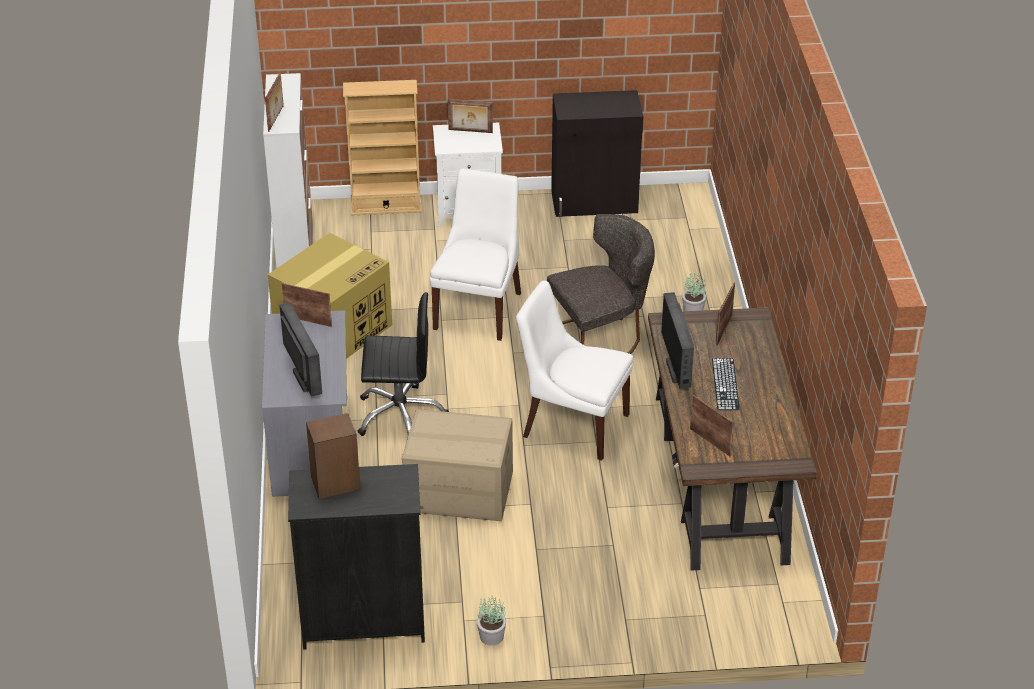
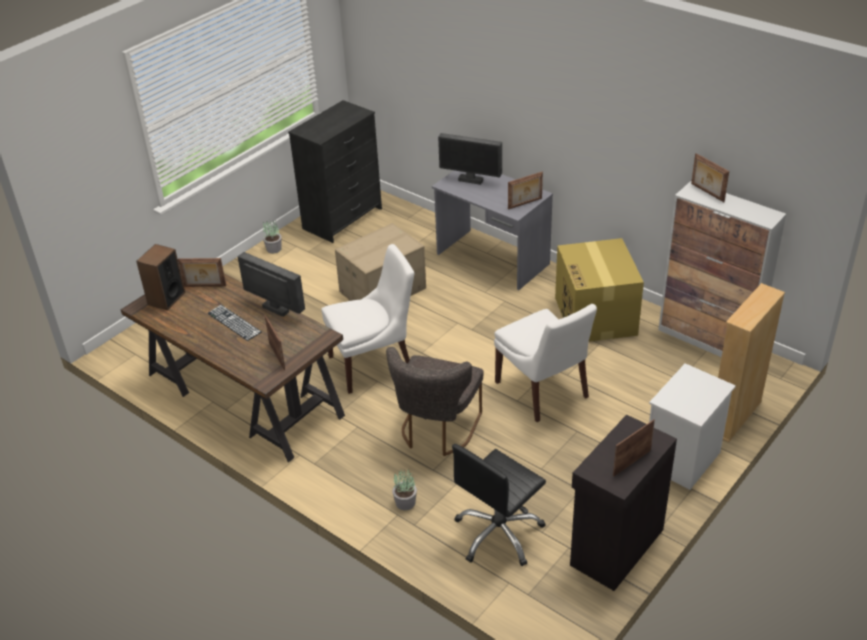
camera: 135 degrees right, 0 degrees up
speaker [306,413,360,499] -> speaker moved to [136,244,185,310]
black office chair [357,292,449,436] -> black office chair moved to [452,444,546,566]
picture frame [448,99,493,133] -> picture frame moved to [613,420,655,477]

